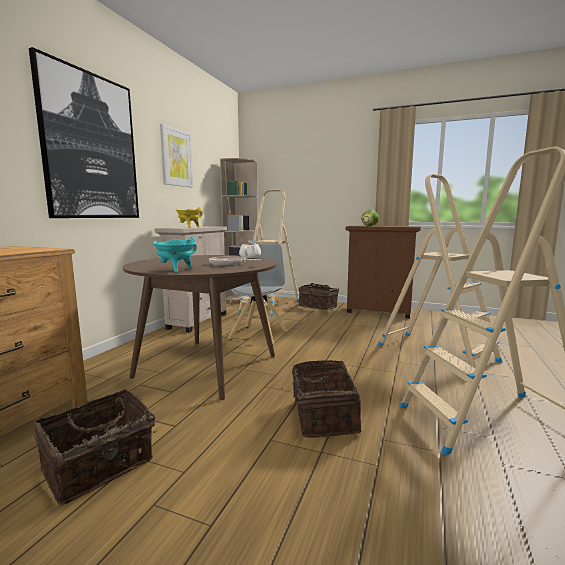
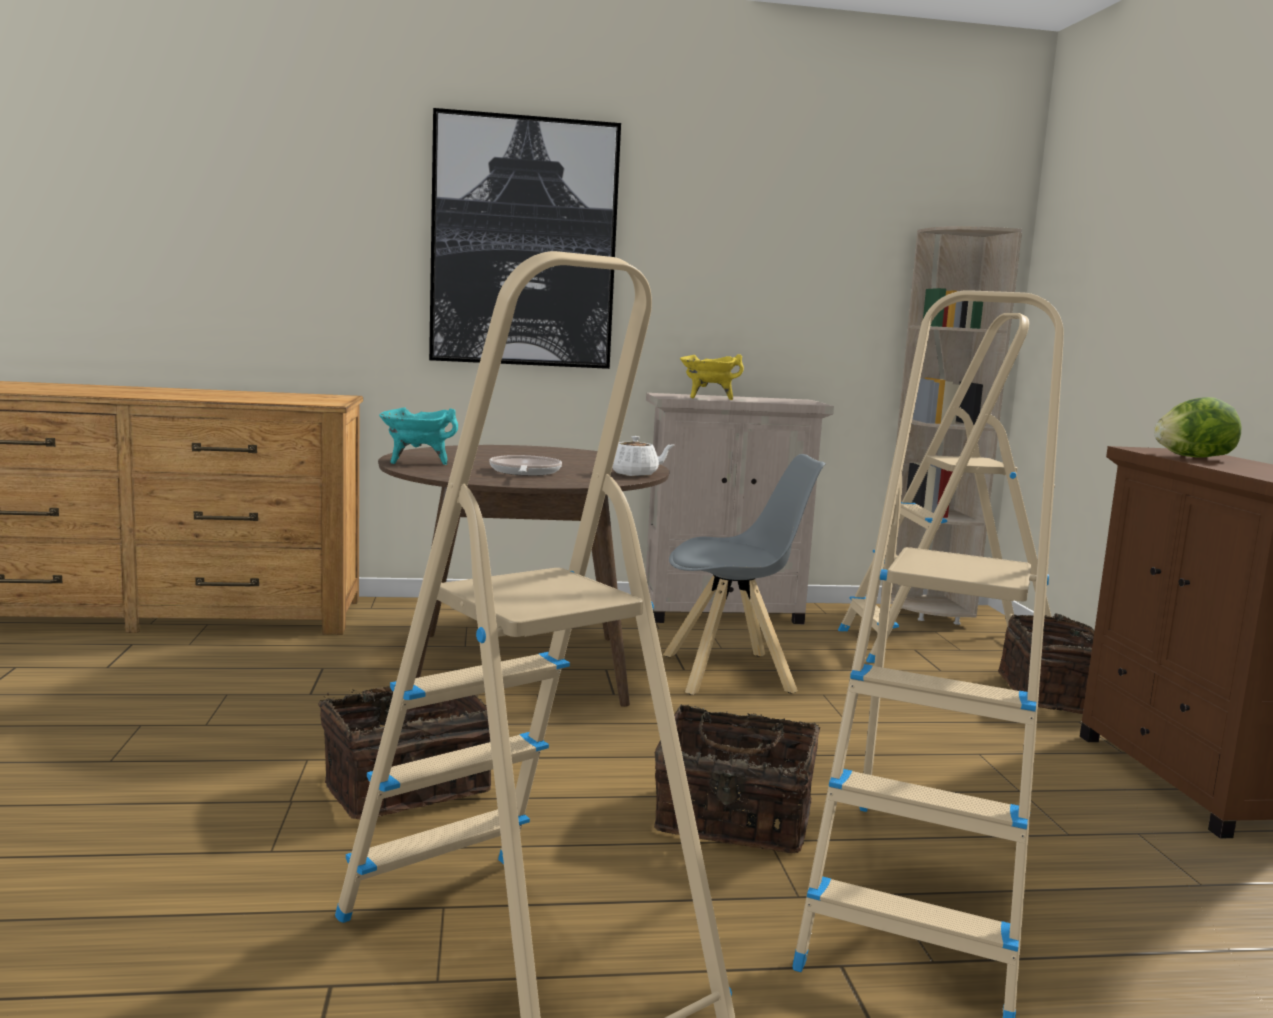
camera: 60 degrees right, 0 degrees up
basket [34,389,157,505] -> basket moved to [654,705,820,853]
picture [160,124,193,187] -> none

